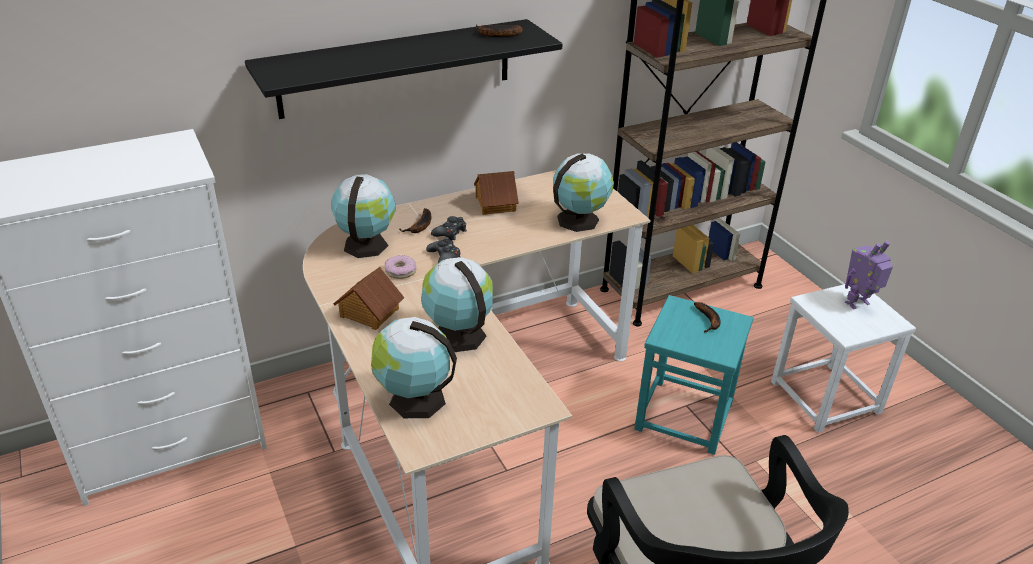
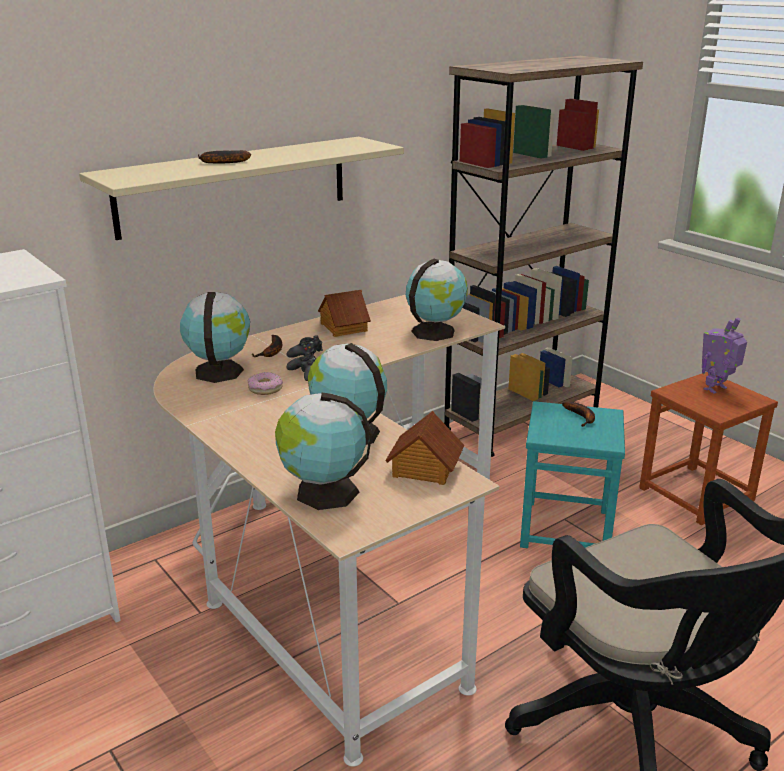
camera: 10 degrees left, 10 degrees down
black shelf [245,19,562,119] -> beige shelf [79,137,404,240]
toy house [333,267,404,330] -> toy house moved to [385,411,464,485]
banana [476,24,523,37] -> banana moved to [198,150,251,163]
white stool [771,284,916,433] -> brown stool [639,372,778,525]

